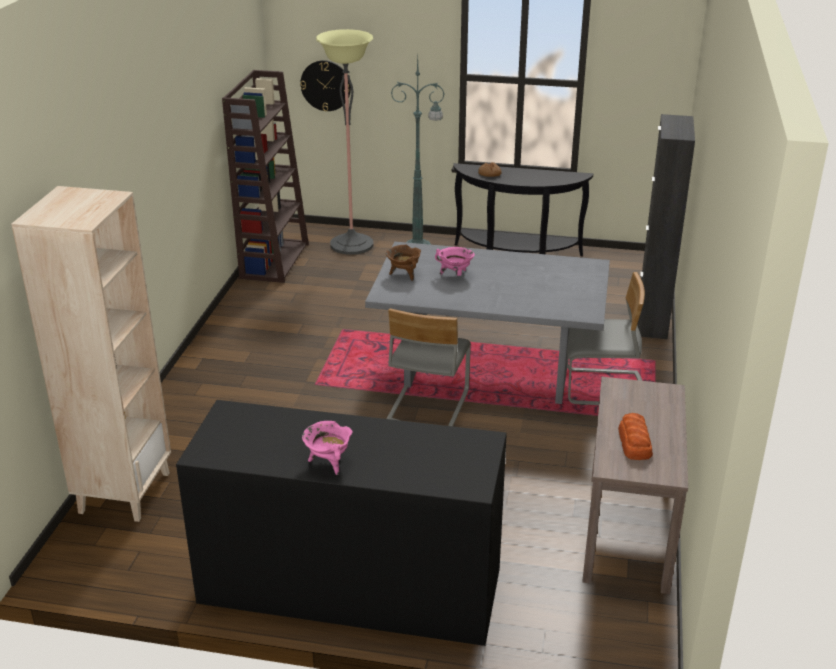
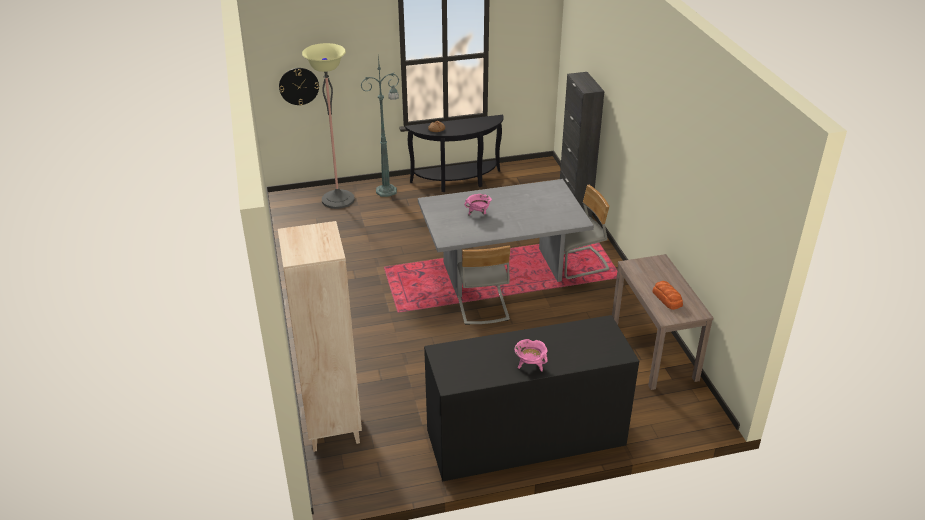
camera: 25 degrees left, 5 degrees up
brown bookcase [222,70,309,283] -> none
brown cooking pot [386,245,421,281] -> none

